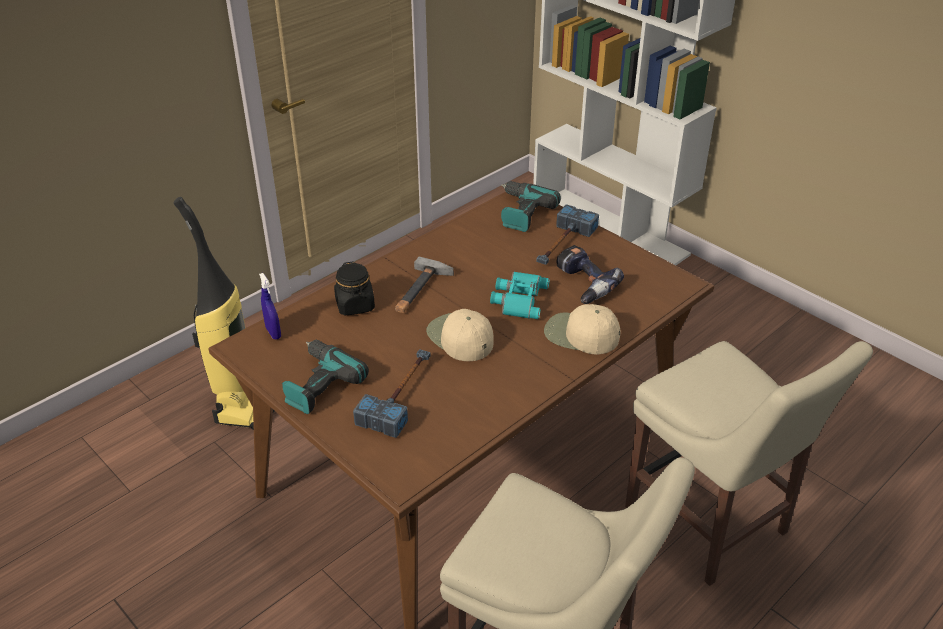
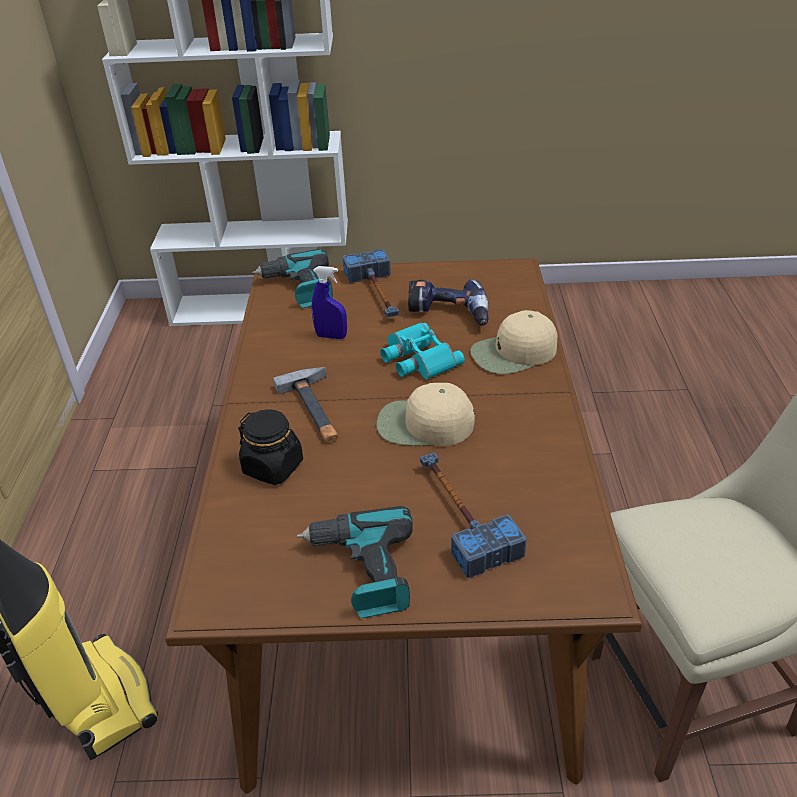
camera: 45 degrees left, 0 degrees up
blue spray bottle [259,273,281,339] -> blue spray bottle moved to [312,266,347,339]
beige chair [625,341,873,586] -> none

